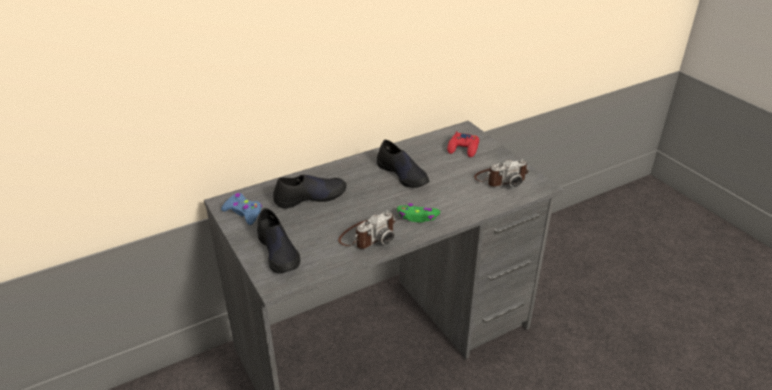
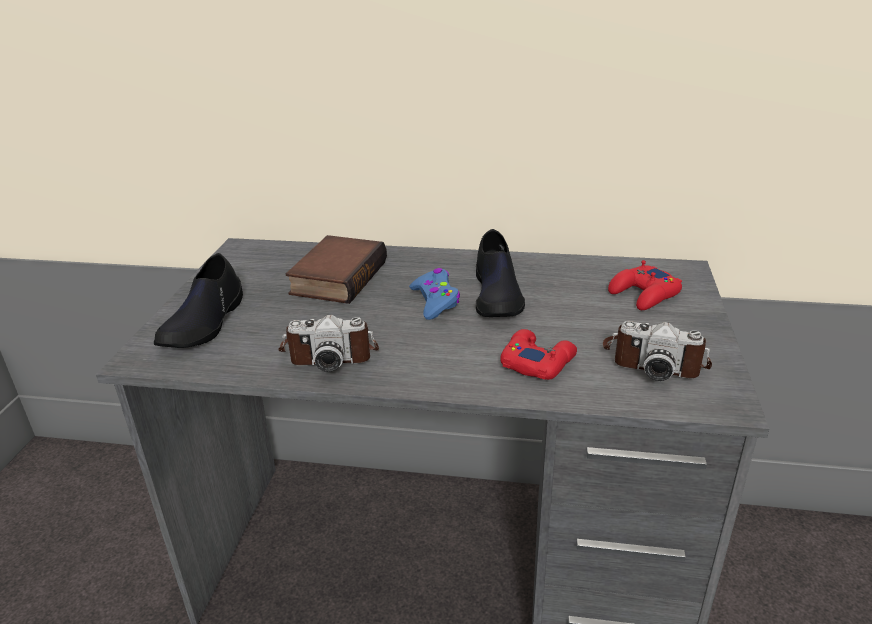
camera: 40 degrees right, 5 degrees down
blue game controller [221,193,262,225] -> blue game controller moved to [409,268,460,320]
black shoe [273,175,347,209] -> book [286,235,387,304]
green game controller [397,203,440,222] -> none
none -> red game controller [500,329,577,380]

